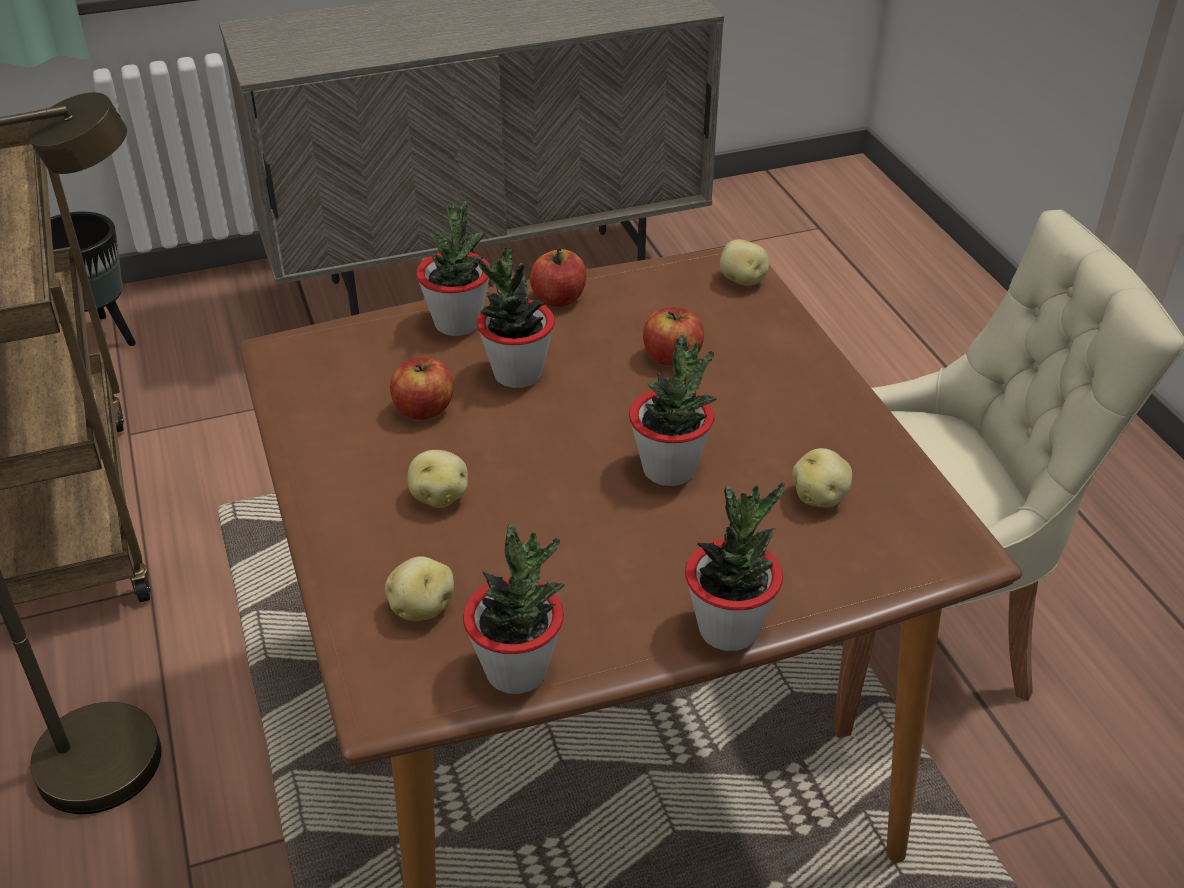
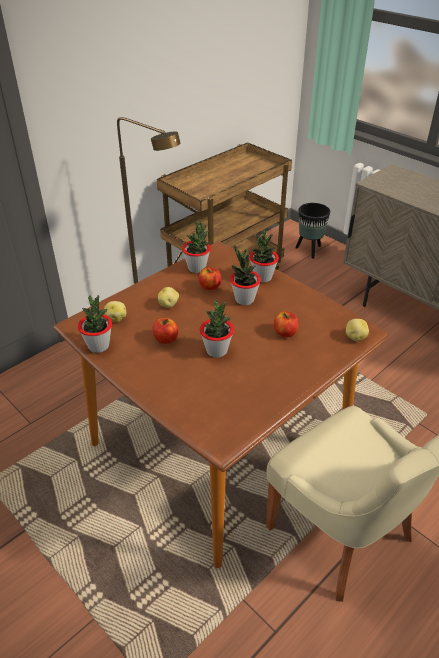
camera: 65 degrees right, 0 degrees up
apple [530,248,586,307] -> apple moved to [153,318,178,344]
potted plant [685,482,785,651] -> potted plant moved to [182,220,211,273]
potato [792,448,852,507] -> none

